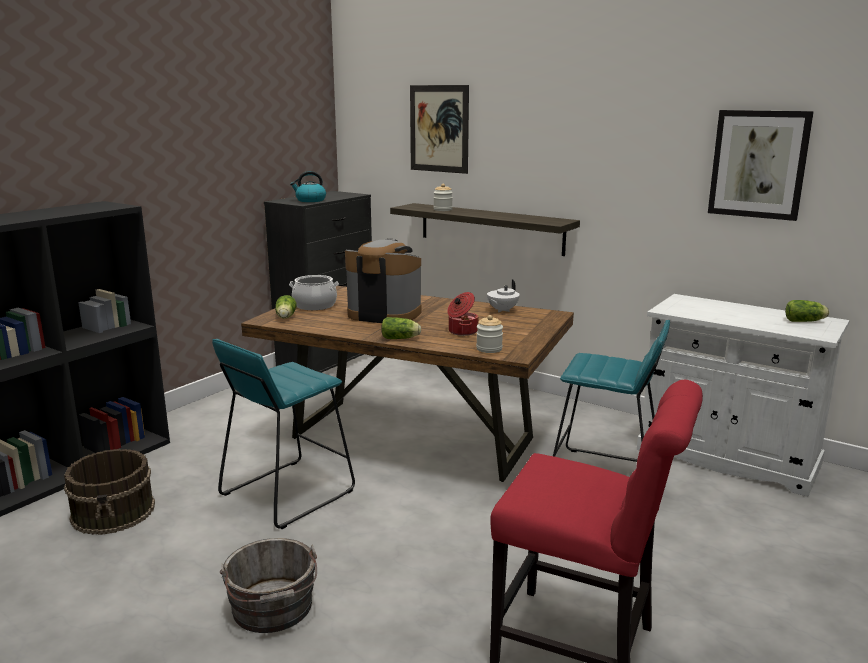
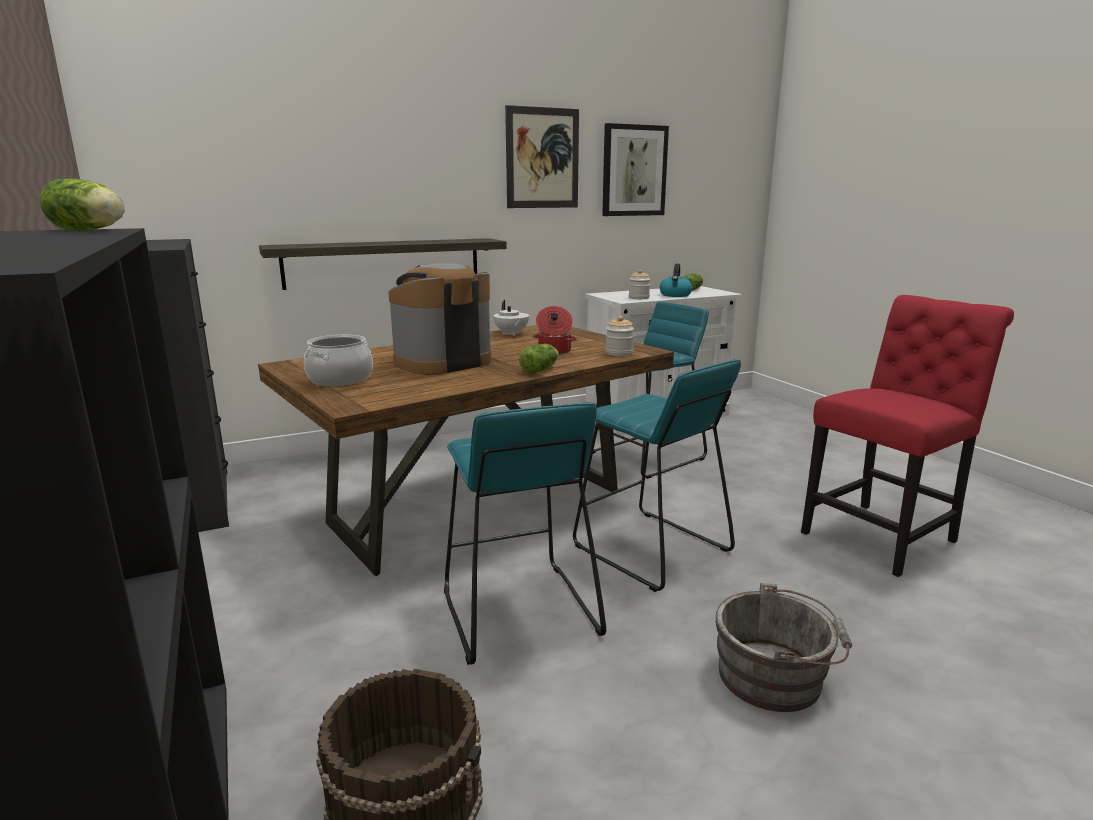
camera: 60 degrees left, 0 degrees up
lettuce [275,295,297,319] -> lettuce moved to [40,179,124,231]
kettle [290,171,326,202] -> kettle moved to [660,264,693,297]
picture [410,85,469,174] -> picture moved to [505,105,579,208]
jar [433,184,453,211] -> jar moved to [629,270,650,299]
none -> turquoise stool [573,359,741,592]

